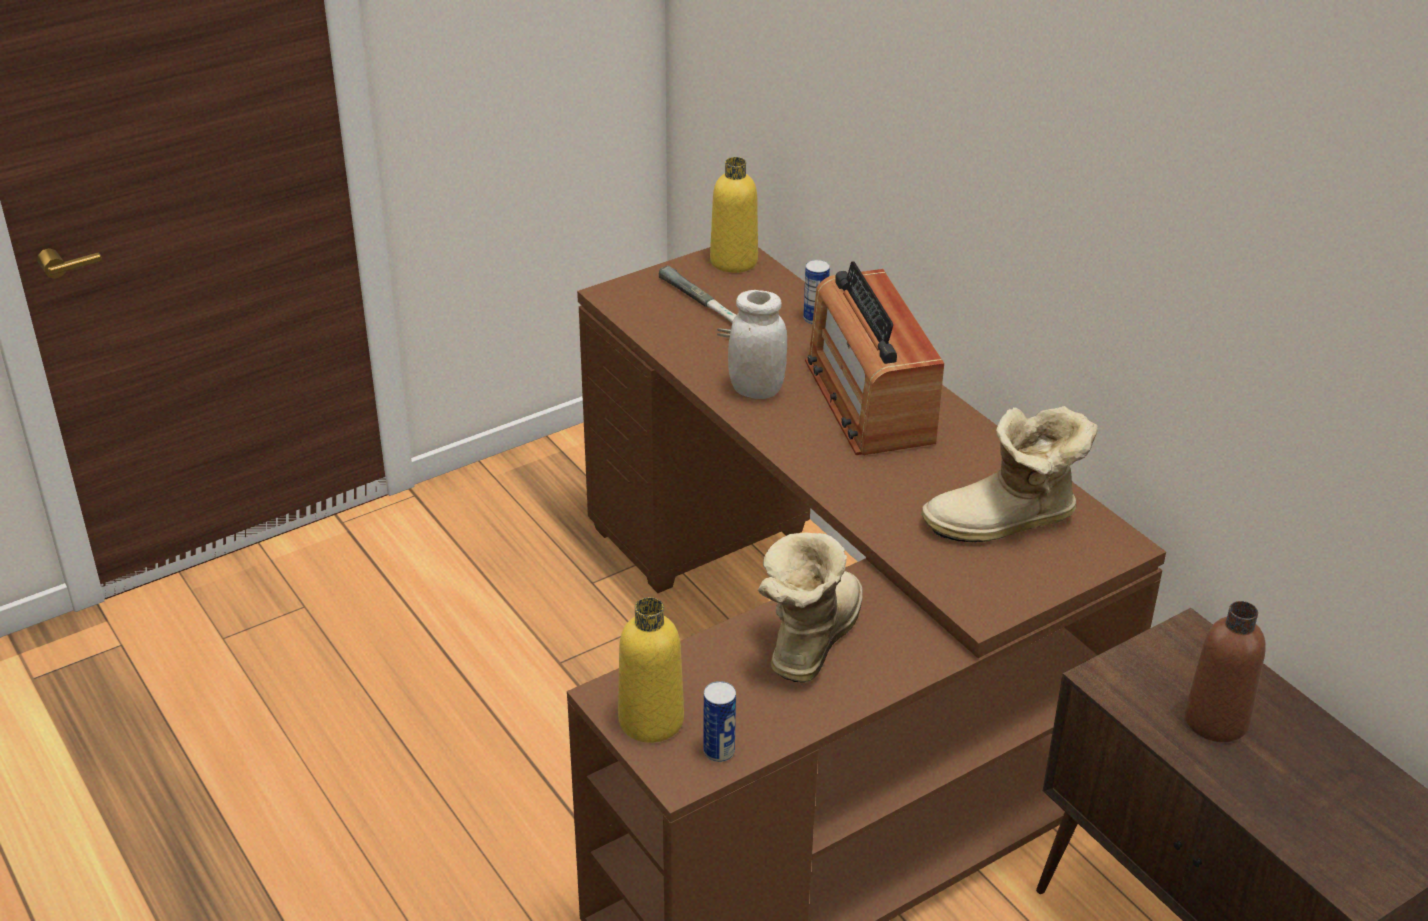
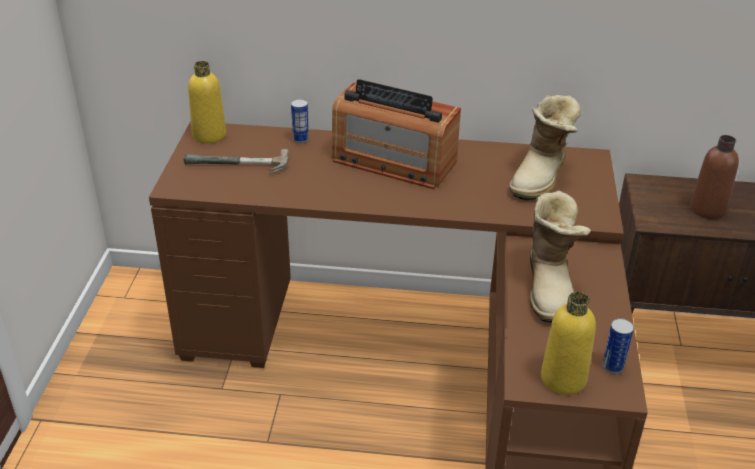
camera: 50 degrees left, 0 degrees up
white jar [728,290,787,399] -> none
boot [758,532,863,682] -> boot turned 150 degrees counterclockwise [530,191,591,323]

